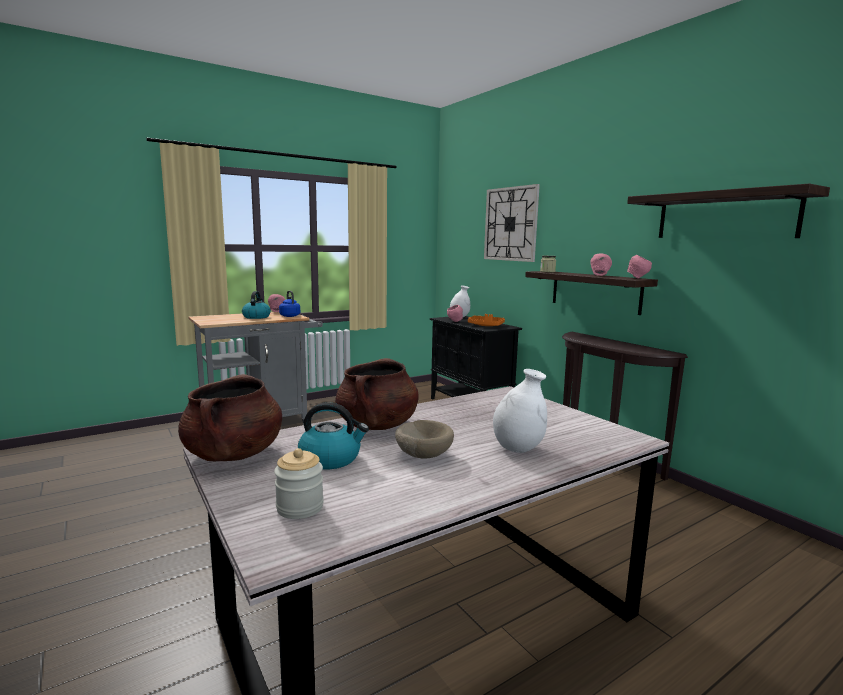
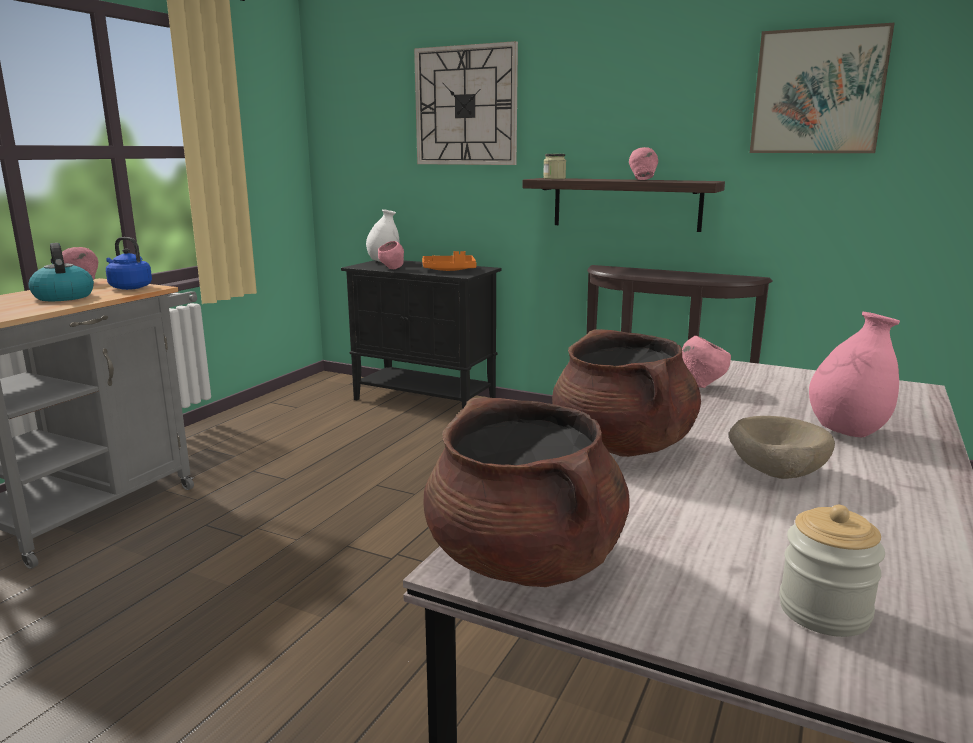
camera: 30 degrees left, 5 degrees up
kettle [298,402,369,469] -> none
white vase [493,369,547,453] -> pink vase [809,311,900,438]
shelf [627,184,830,238] -> picture [750,23,895,153]
pink bowl [627,255,652,278] -> pink bowl moved to [682,336,731,388]

